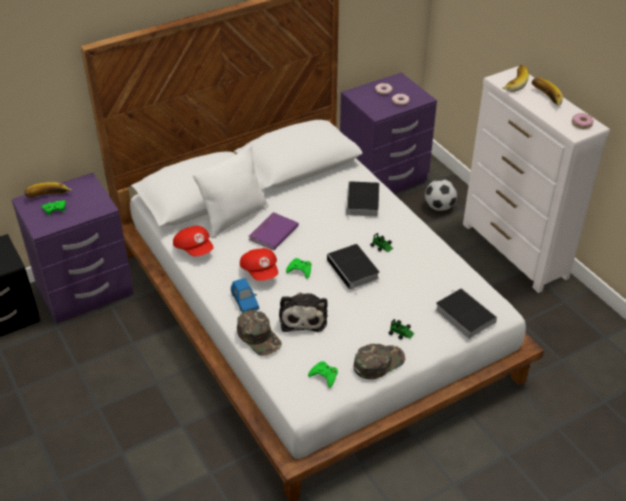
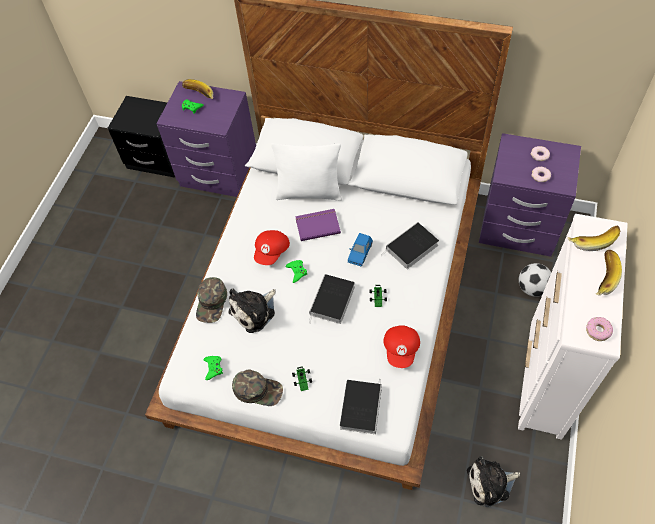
camera: 50 degrees right, 15 degrees up
red cap [173,226,214,257] -> red cap moved to [383,325,420,368]
blue toy car [231,278,259,313] -> blue toy car moved to [348,233,373,266]
none -> plush toy [467,456,520,507]

